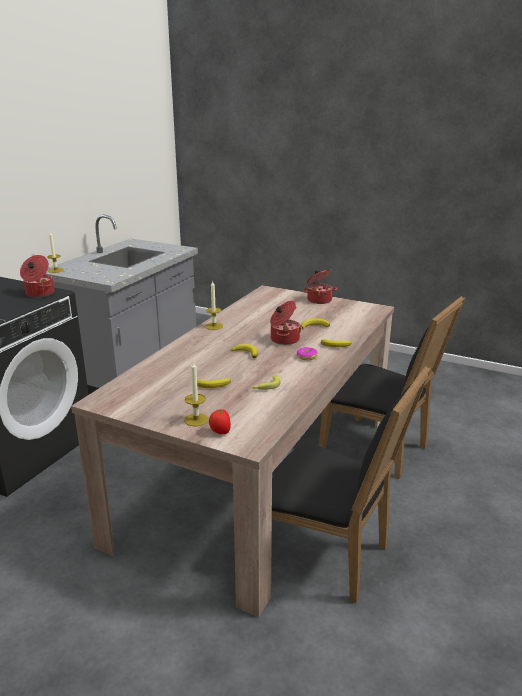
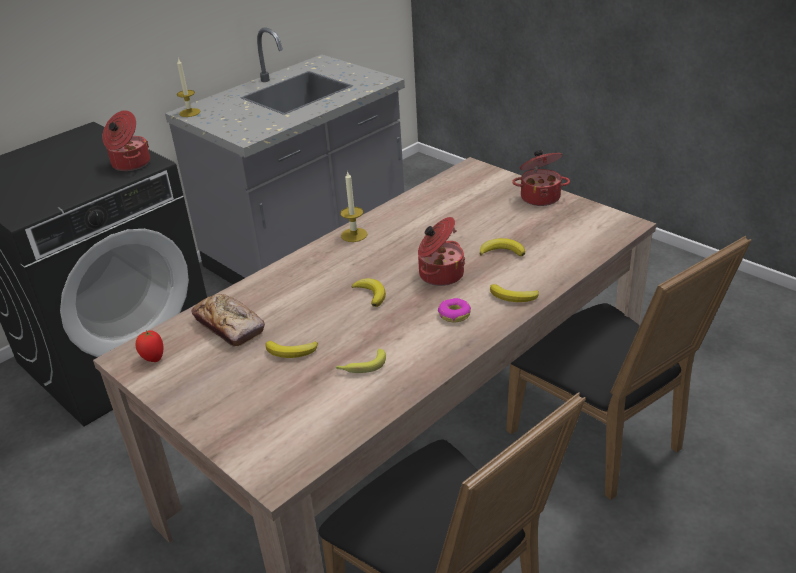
camera: 20 degrees right, 10 degrees up
candle [184,361,209,426] -> none
tomato [209,409,231,434] -> tomato moved to [136,330,163,362]
none -> bread [191,294,265,346]

